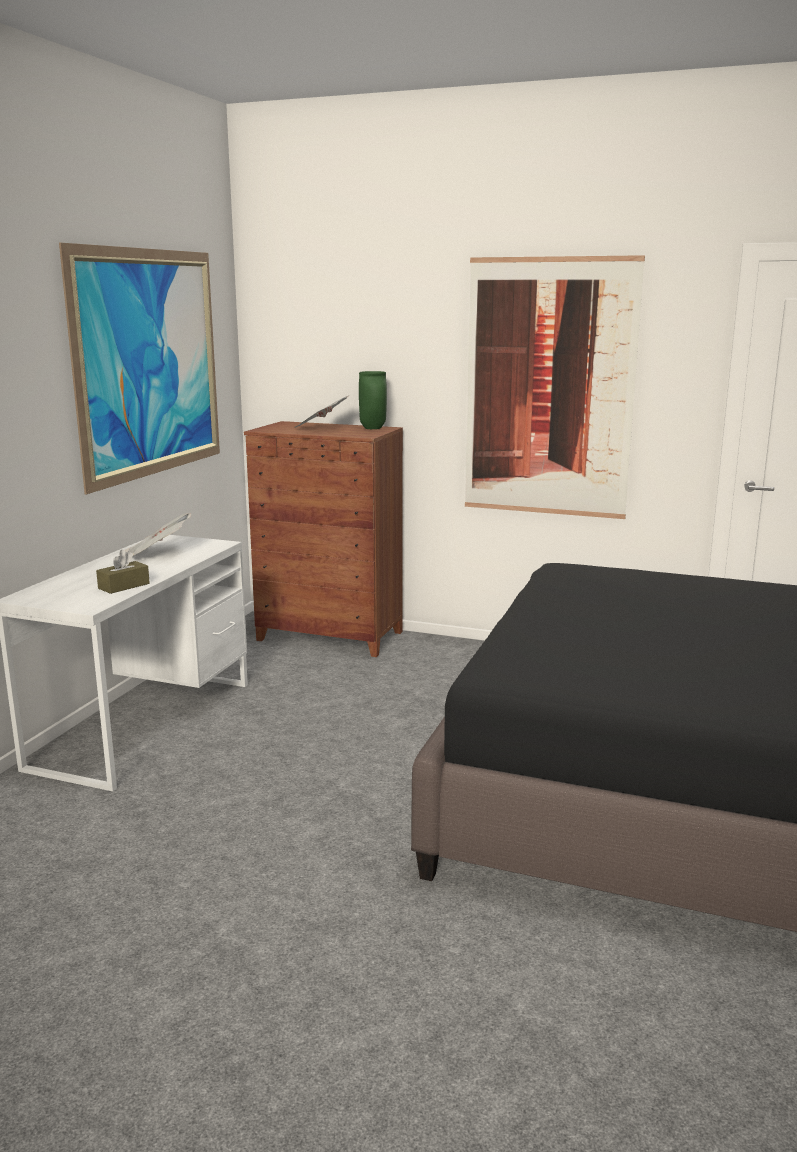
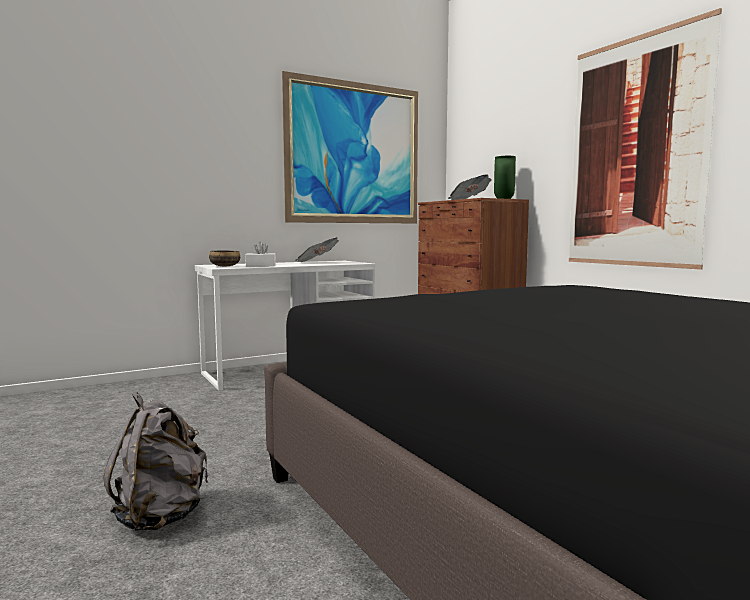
camera: 40 degrees right, 10 degrees down
brown tissue box [96,550,150,594] -> white tissue box [245,242,276,267]
none -> grey backpack [103,392,208,531]
none -> bowl [209,251,240,266]

